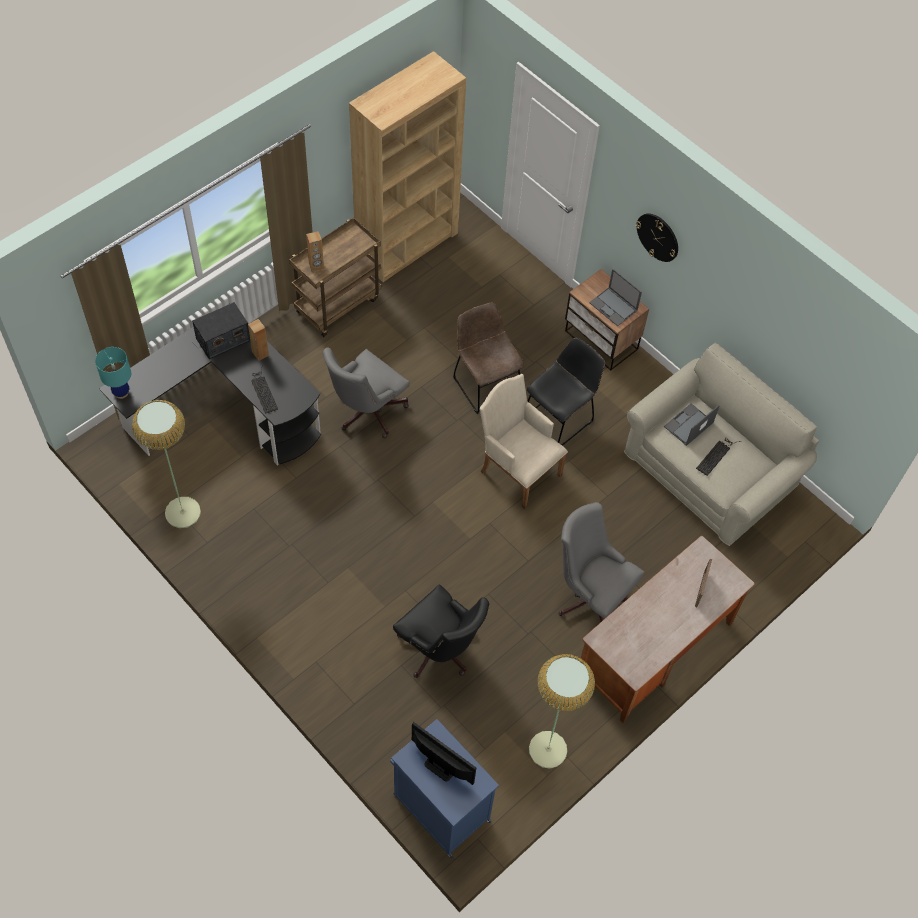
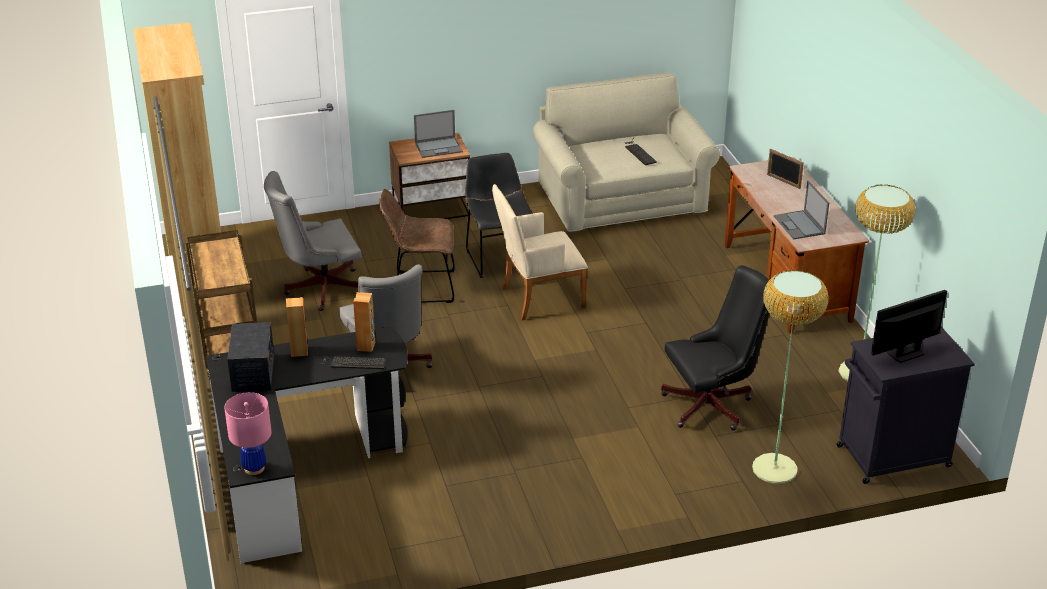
camera: 60 degrees left, 25 degrees down
turquoise table lamp [95,347,131,399] -> pink table lamp [224,392,272,475]
floor lamp [132,400,201,528] -> floor lamp moved to [752,270,828,484]
brown speaker [306,231,324,272] -> brown speaker moved to [353,292,375,352]
blue cabinet [390,719,499,858] -> black cabinet [836,327,975,484]
grey office chair [559,502,644,622] -> grey office chair moved to [264,171,361,311]
wall clock [636,213,678,262] -> none
laptop [664,403,720,446] -> laptop moved to [774,180,829,239]

